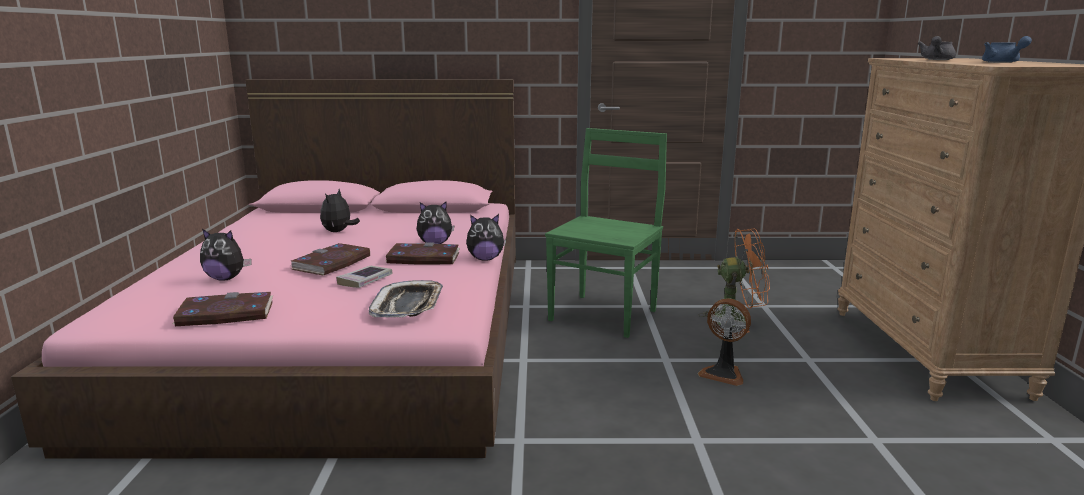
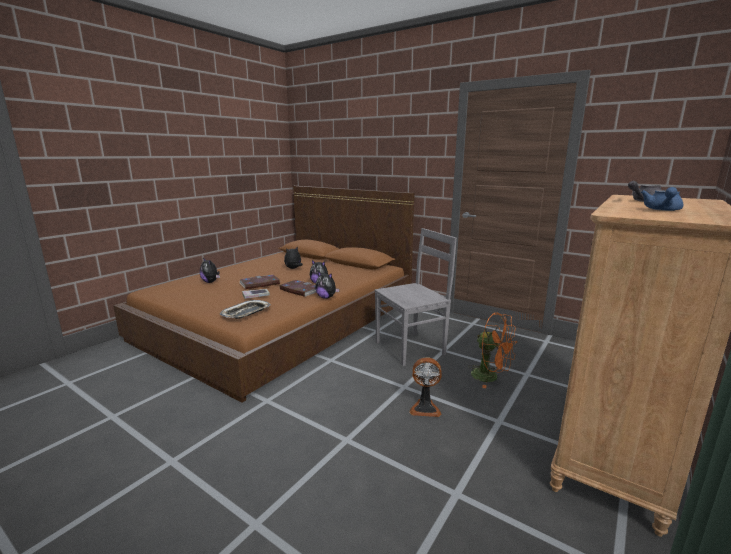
camera: 35 degrees right, 0 degrees up
pink bed [11,79,516,459] -> brown bed [113,186,415,403]
book [173,292,273,326] -> none
green chair [545,128,667,338] -> grey chair [374,228,457,366]
fan [698,298,751,386] -> fan turned 60 degrees counterclockwise [409,357,441,417]

